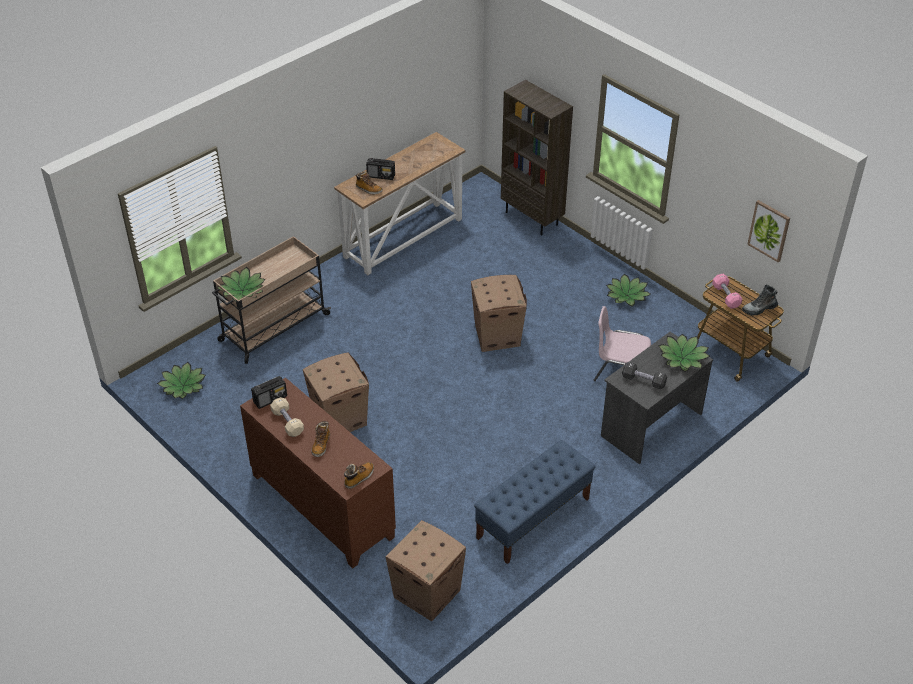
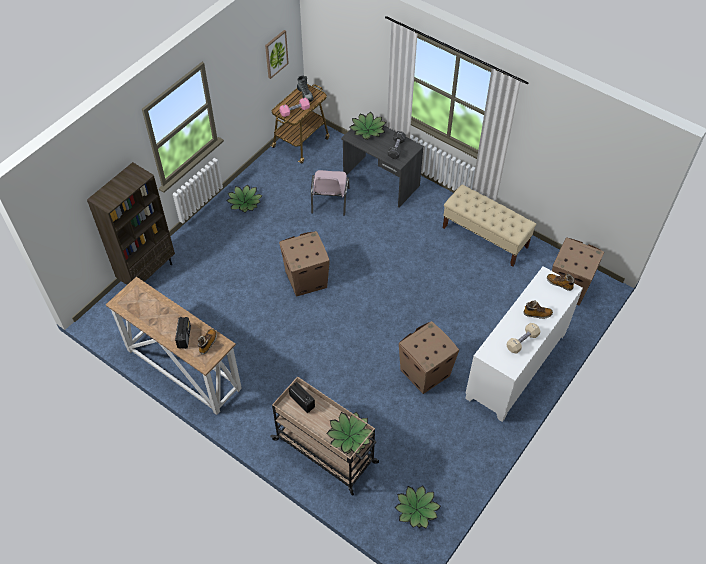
camera: 100 degrees left, 10 degrees up
brown cabinet [240,378,396,568] -> white cabinet [465,266,583,422]
radio [251,376,287,409] -> radio moved to [289,382,315,413]
blue bench [474,440,595,564] -> beige bench [443,184,536,267]

